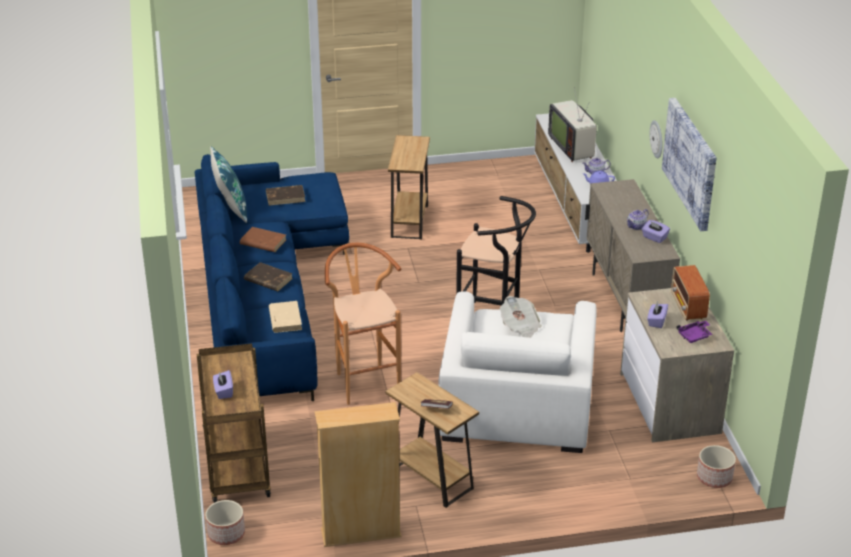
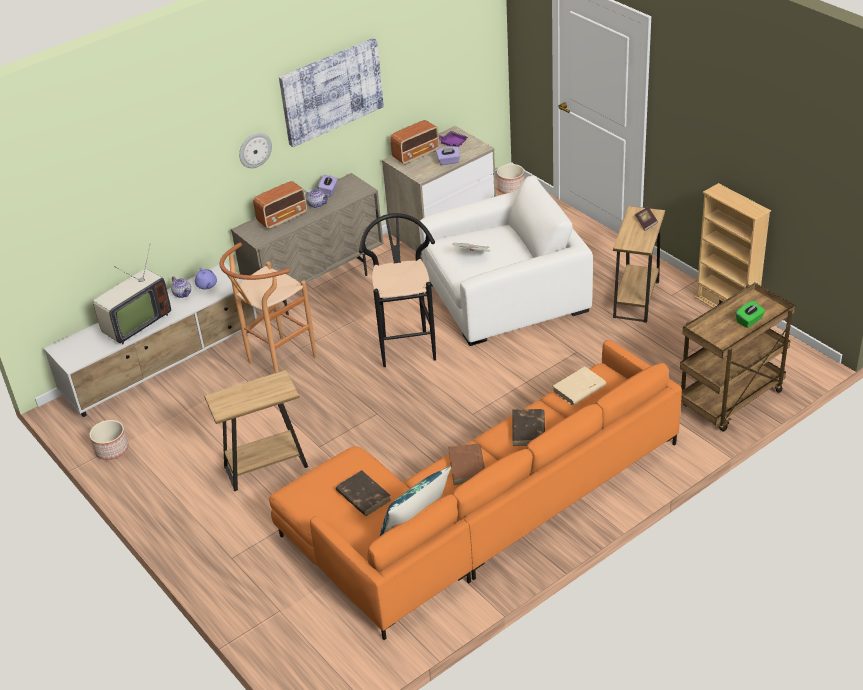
camera: 115 degrees left, 5 degrees up
blue sofa [195,154,349,401] -> orange sofa [269,340,682,640]
planter [205,500,245,545] -> planter moved to [90,420,129,460]
purple tissue box [213,370,233,399] -> green tissue box [736,301,765,328]
brown stool [325,243,401,405] -> brown stool moved to [219,243,316,373]
none -> radio [253,181,307,229]

